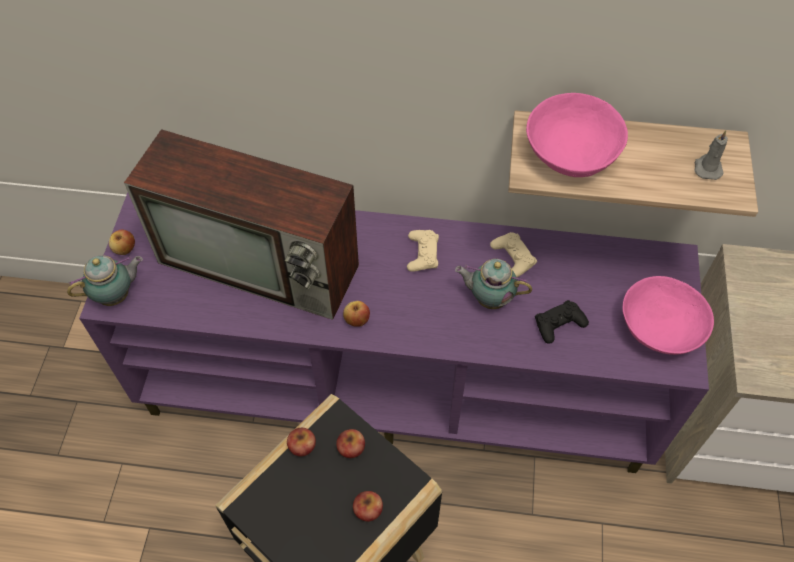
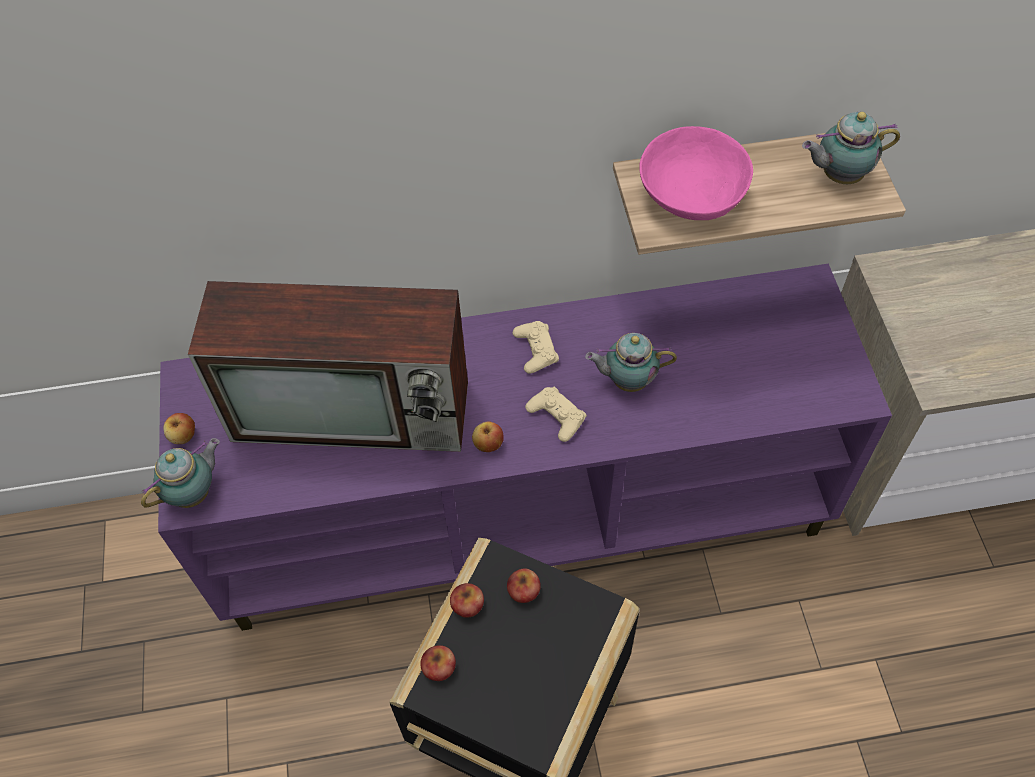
camera: 15 degrees left, 0 degrees up
apple [353,491,383,522] -> apple moved to [420,645,456,681]
beige game controller [490,232,537,277] -> beige game controller moved to [525,387,587,442]
black game controller [535,300,589,344] -> none
pink bowl [623,276,714,355] -> none
grey candle [695,131,728,180] -> teapot [802,112,900,184]

